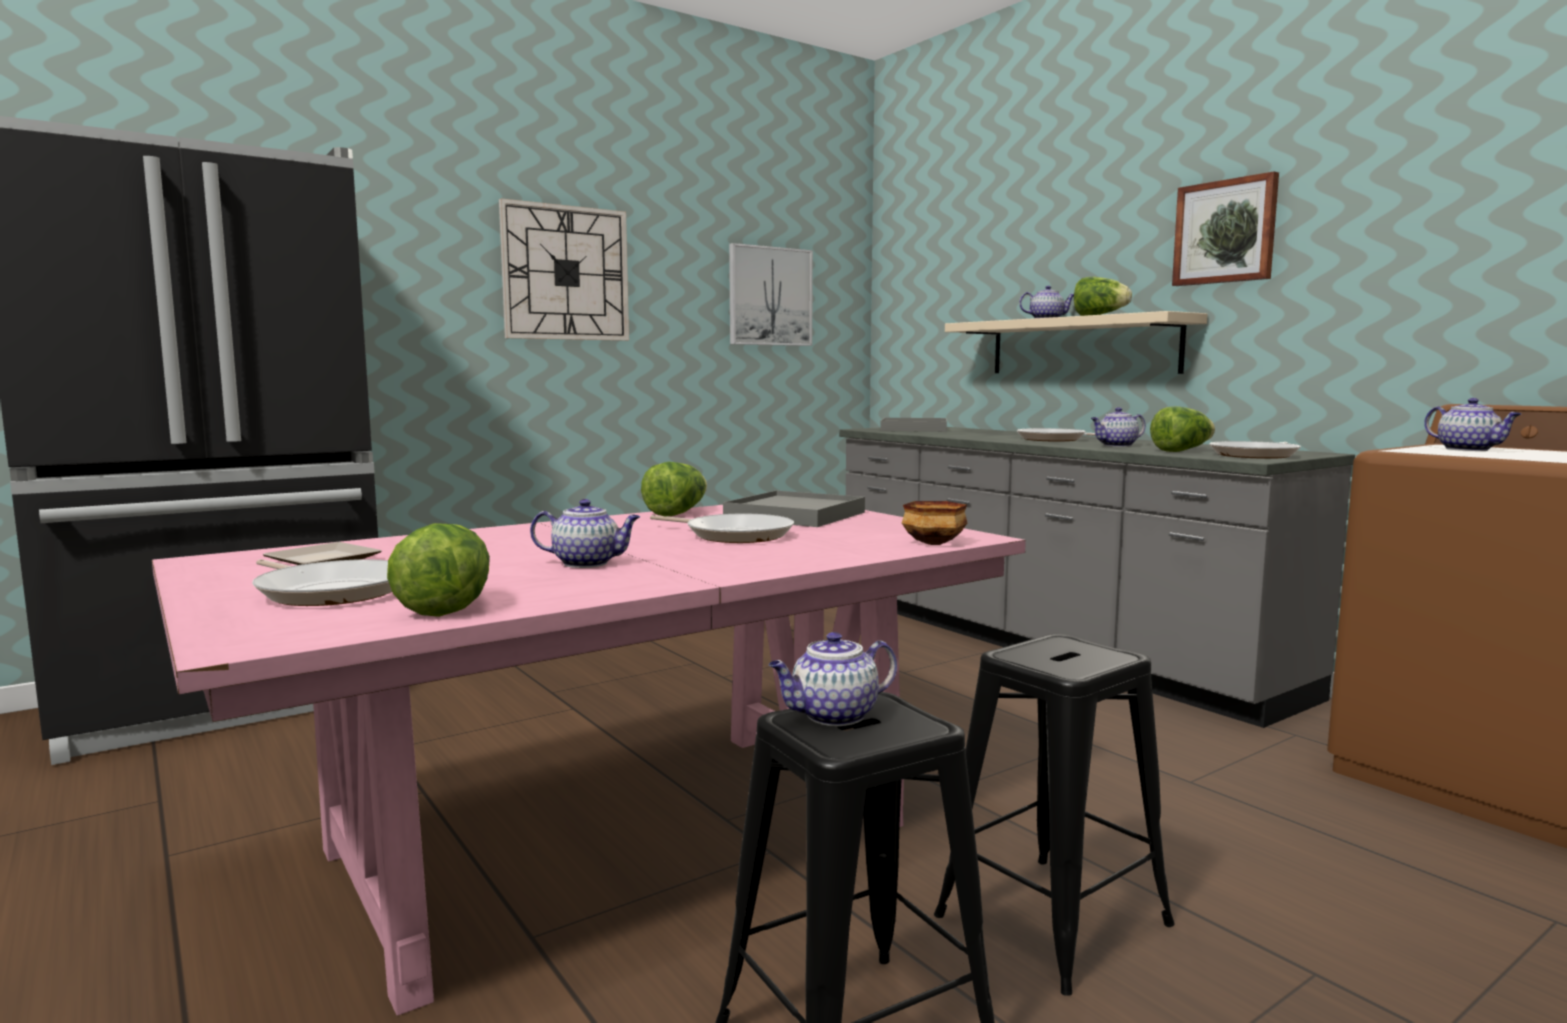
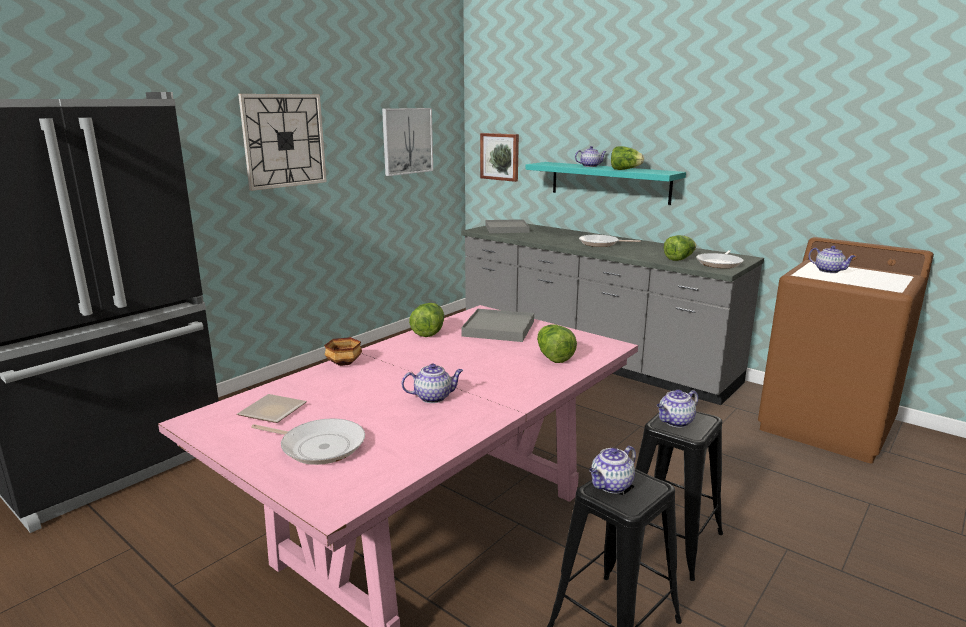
camera: 15 degrees left, 10 degrees up
lettuce [387,523,490,617] -> lettuce moved to [537,325,577,363]
frying pan [650,514,794,543] -> none
bowl [902,501,967,545] -> bowl moved to [324,337,362,366]
beige shelf [945,311,1208,374] -> turquoise shelf [526,162,686,205]
teapot [1091,407,1146,447] -> teapot moved to [657,389,698,427]
picture [1172,171,1279,286] -> picture moved to [480,133,519,182]

